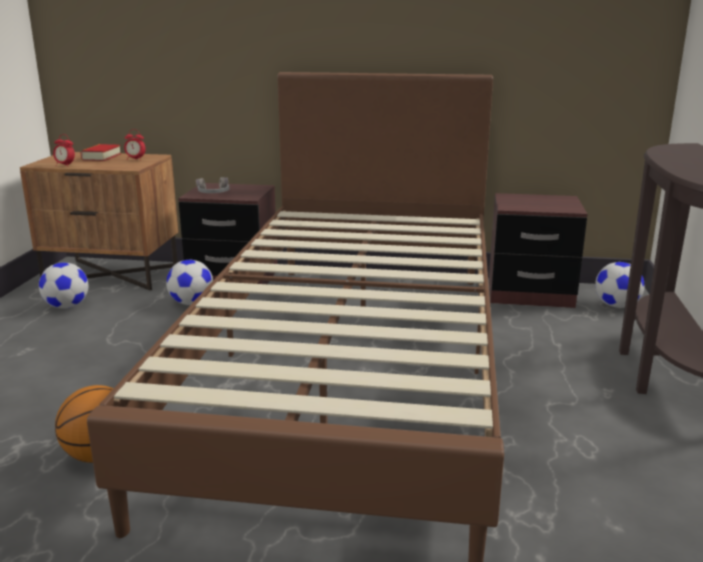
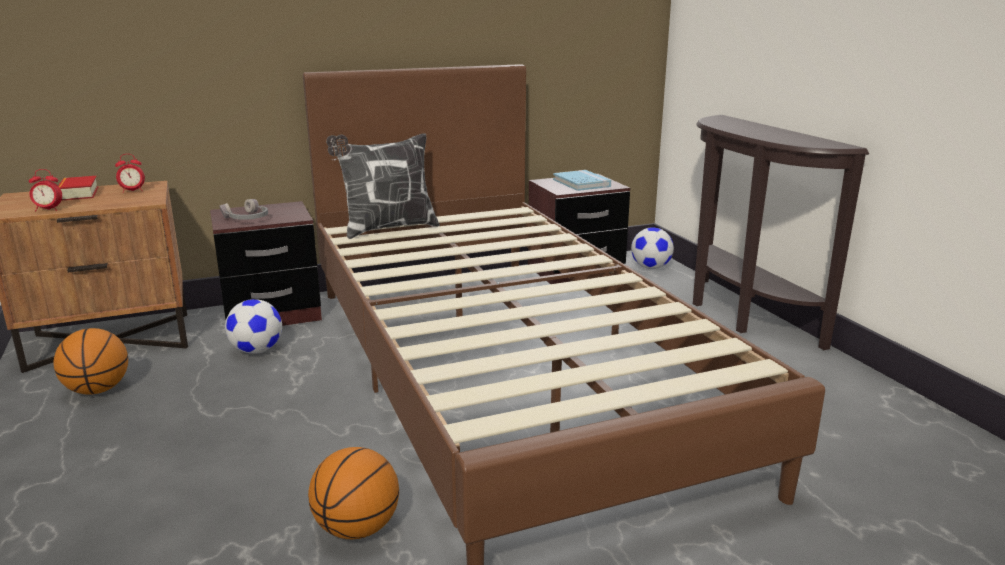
camera: 30 degrees left, 0 degrees up
football [39,263,89,309] -> basketball [53,328,128,395]
none -> pillow [326,133,440,239]
none -> blue book [553,170,611,191]

